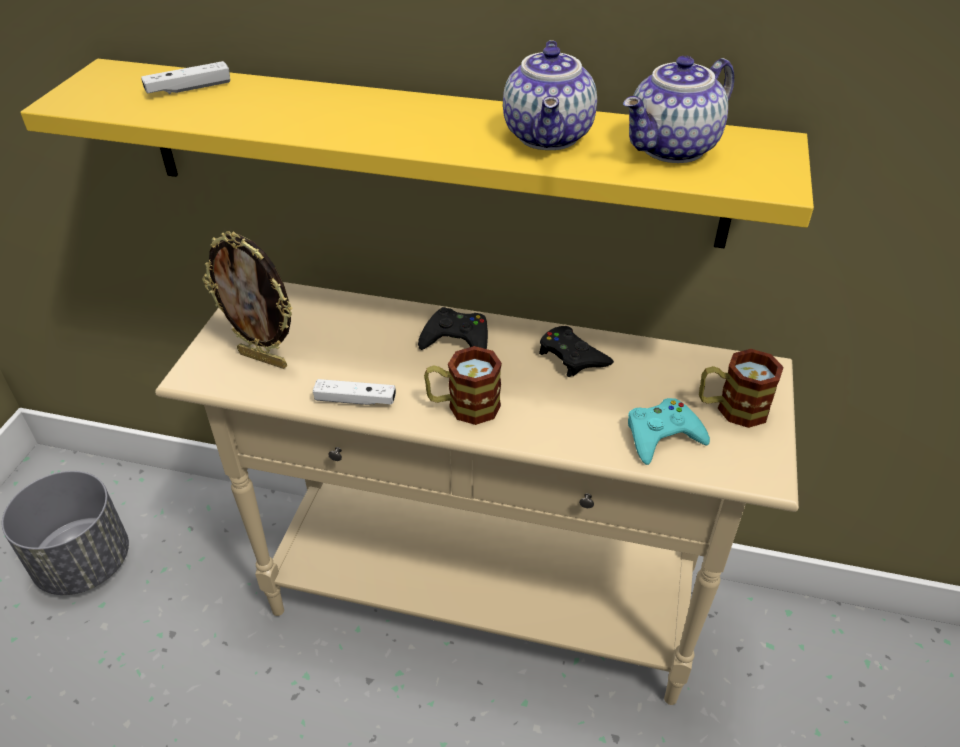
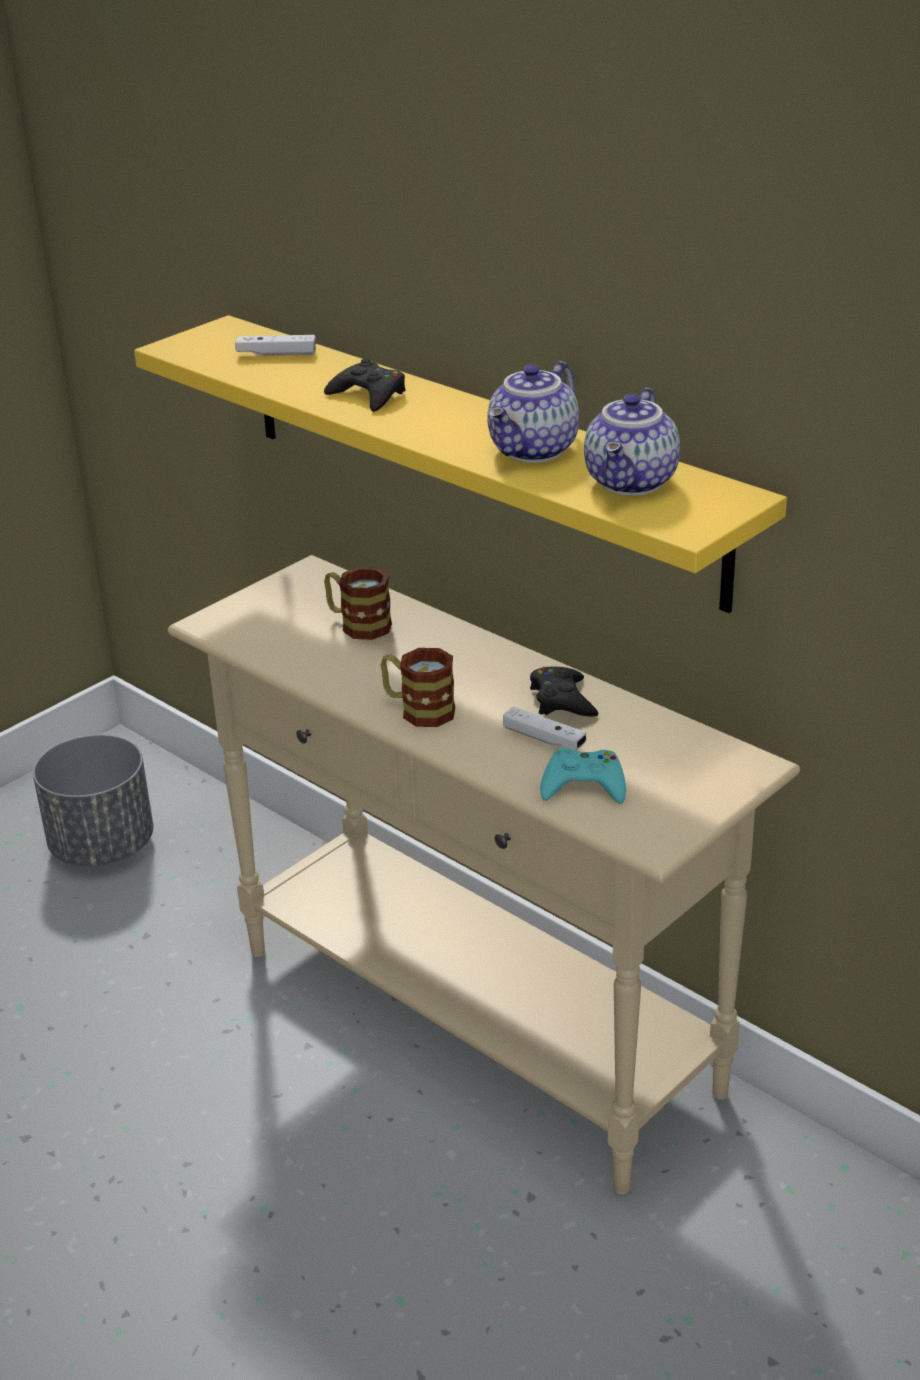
camera: 30 degrees right, 10 degrees down
picture frame [202,231,293,369] -> none
white game controller [313,379,396,405] -> white game controller moved to [503,707,586,750]
black game controller [418,307,488,350] -> black game controller moved to [324,359,406,412]
teapot [623,56,734,163] -> teapot turned 60 degrees counterclockwise [584,388,680,496]
mug [699,349,784,428] -> mug moved to [324,567,392,640]

